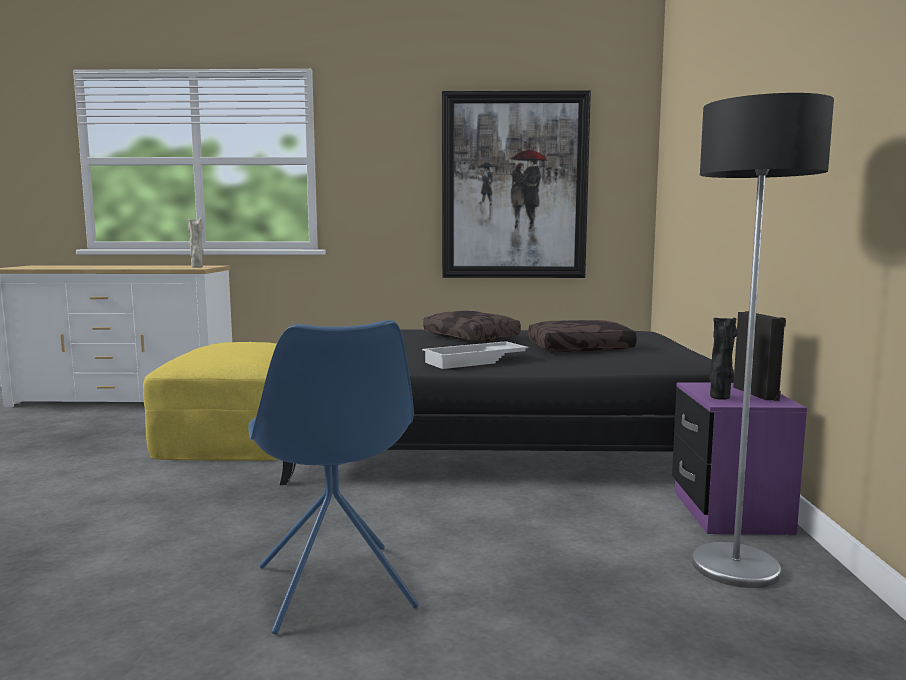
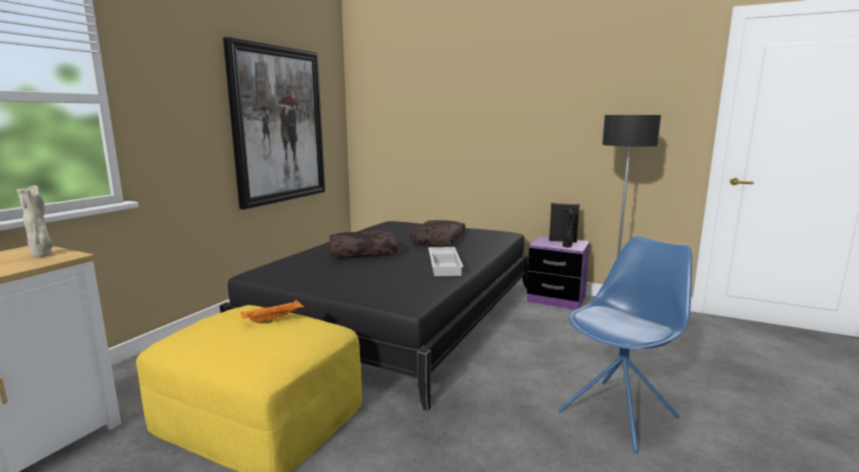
camera: 65 degrees left, 5 degrees up
blue chair [249,320,419,634] -> blue chair turned 45 degrees counterclockwise [558,236,692,453]
none -> orange tray [241,300,305,323]

